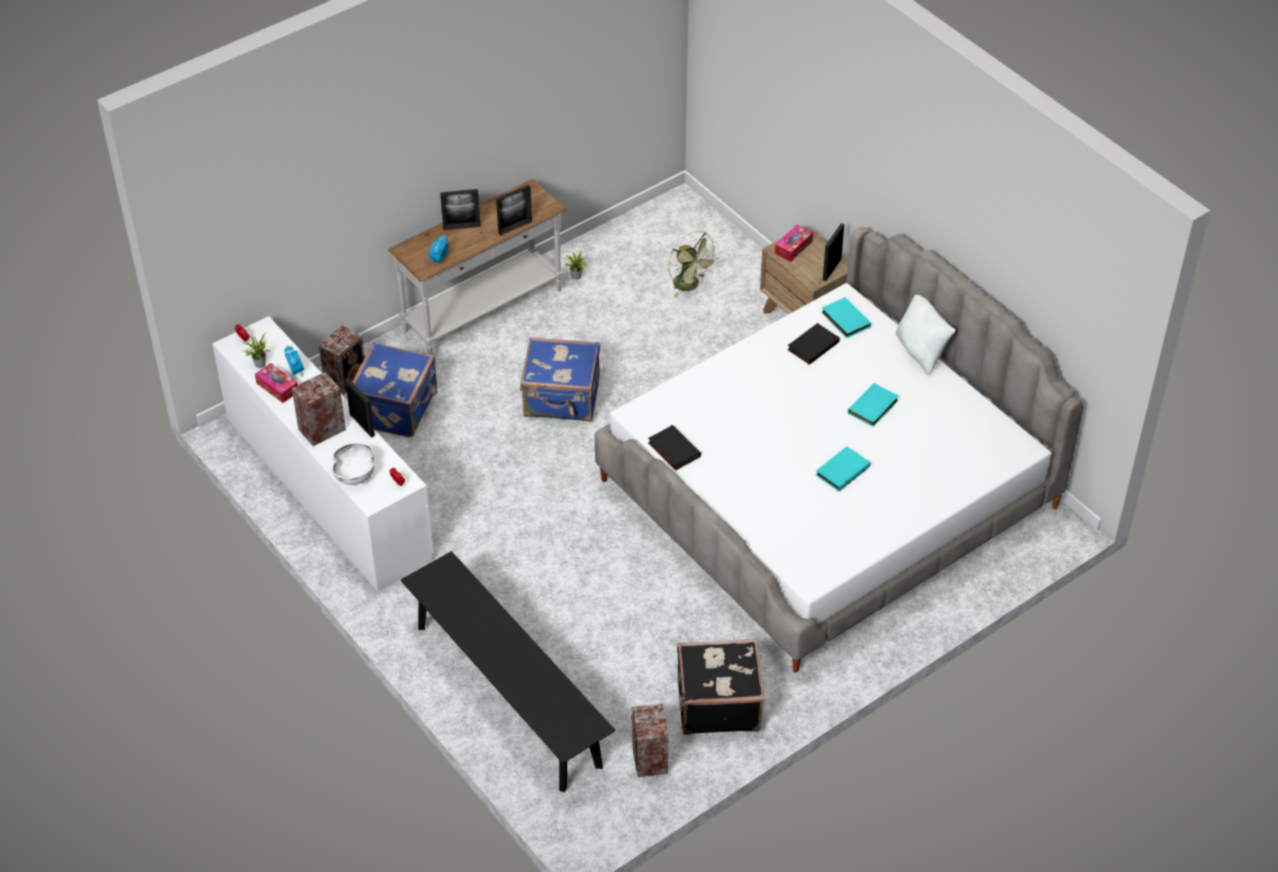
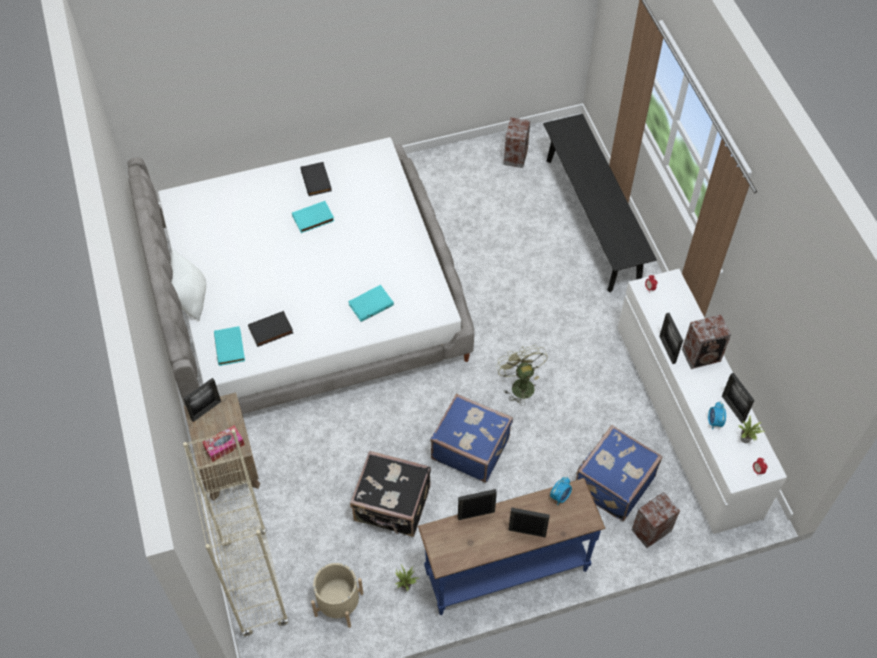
camera: 160 degrees left, 10 degrees up
tissue box [255,363,298,403] -> picture frame [722,373,754,423]
white bowl [332,443,374,485] -> none
white console table [388,179,567,355] -> blue console table [418,478,606,615]
black book [648,425,701,470] -> black book moved to [301,162,332,196]
green fan [668,231,719,297] -> green fan moved to [496,345,548,406]
black suitcase [677,639,765,735] -> black suitcase moved to [350,451,431,537]
turquoise book [848,383,899,427] -> turquoise book moved to [348,285,394,322]
none -> beige bookcase [183,429,289,637]
none -> beige planter [311,563,364,628]

